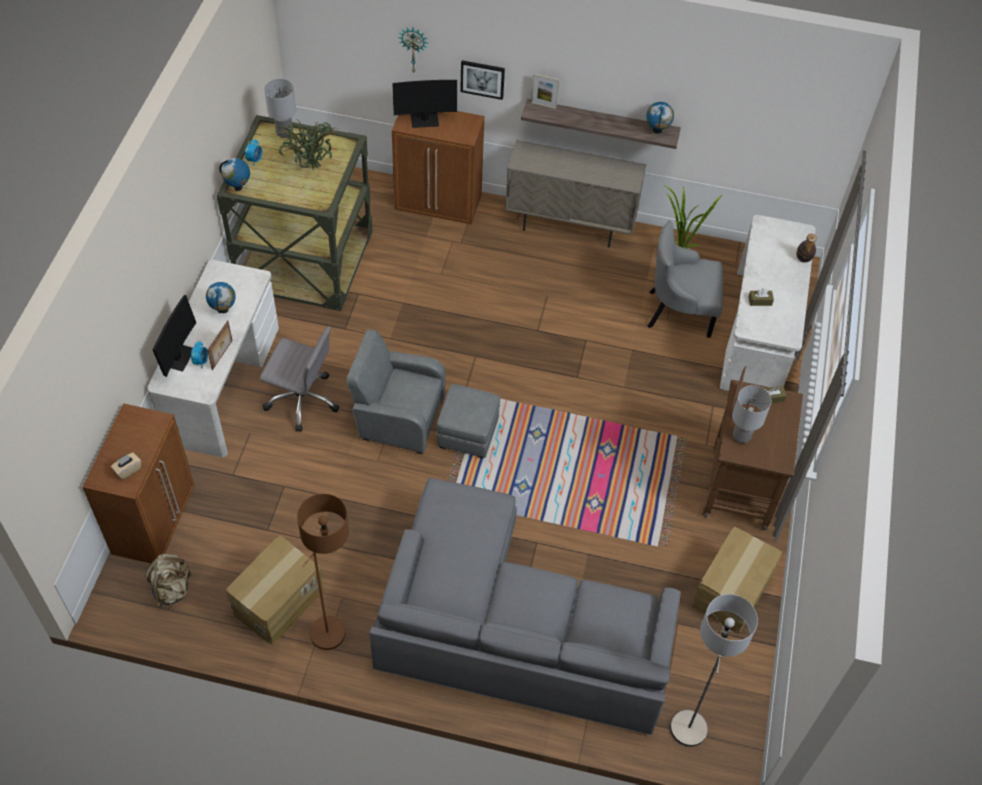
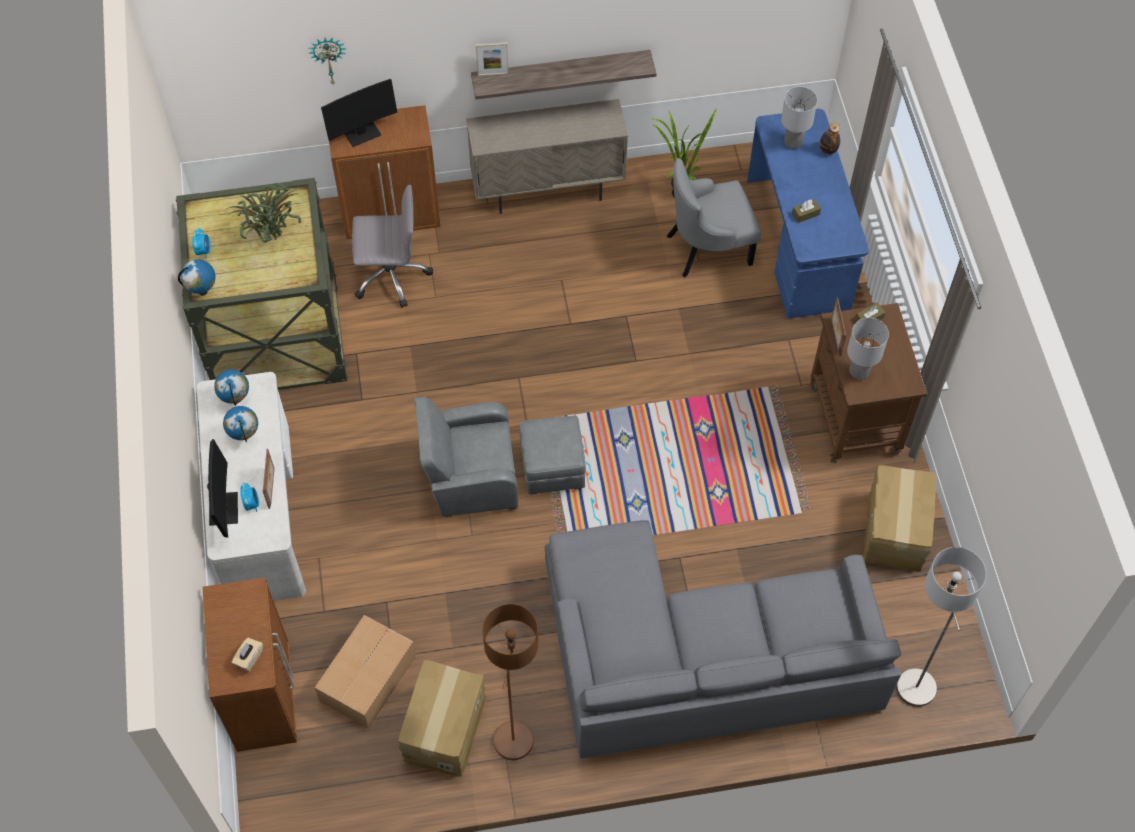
camera: 20 degrees left, 5 degrees up
beige backpack [145,554,192,609] -> none
grey office chair [260,326,340,432] -> grey office chair moved to [352,185,433,308]
grey table lamp [264,79,296,138] -> grey table lamp moved to [781,87,817,149]
picture [460,60,505,100] -> none
globe [646,102,674,134] -> globe moved to [214,369,249,406]
white desk [720,215,816,391] -> blue desk [747,109,869,318]
none -> cardboard box [315,615,416,728]

